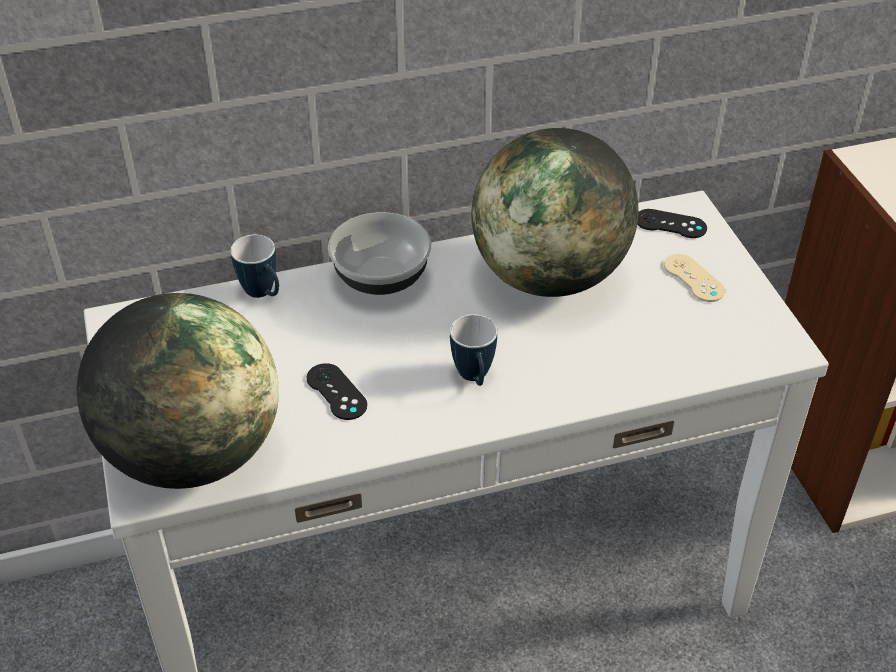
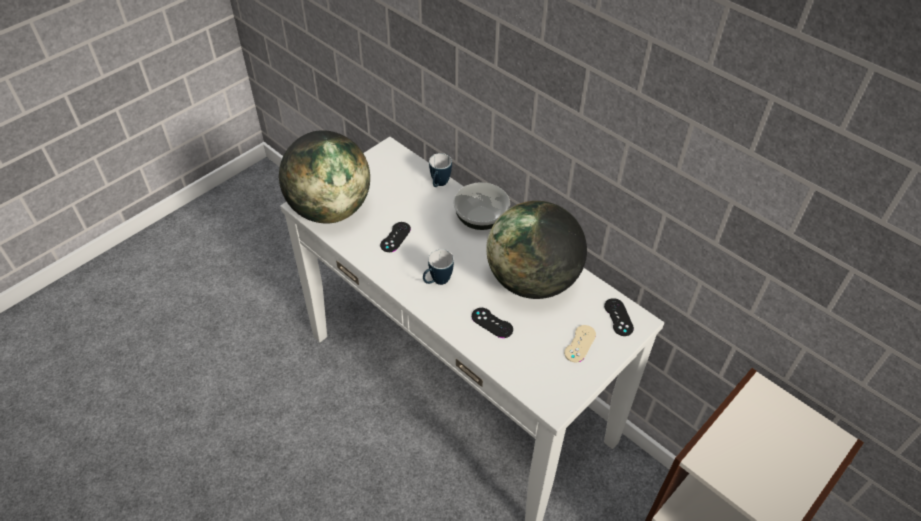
camera: 60 degrees right, 5 degrees up
none -> black game controller [472,308,513,338]

